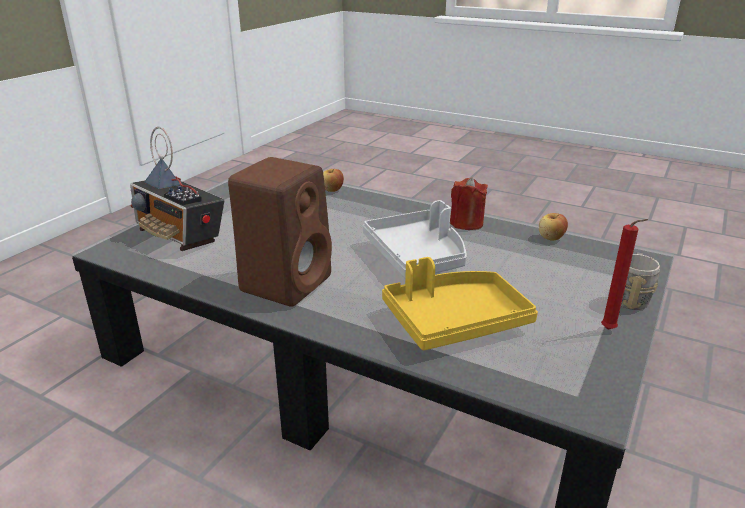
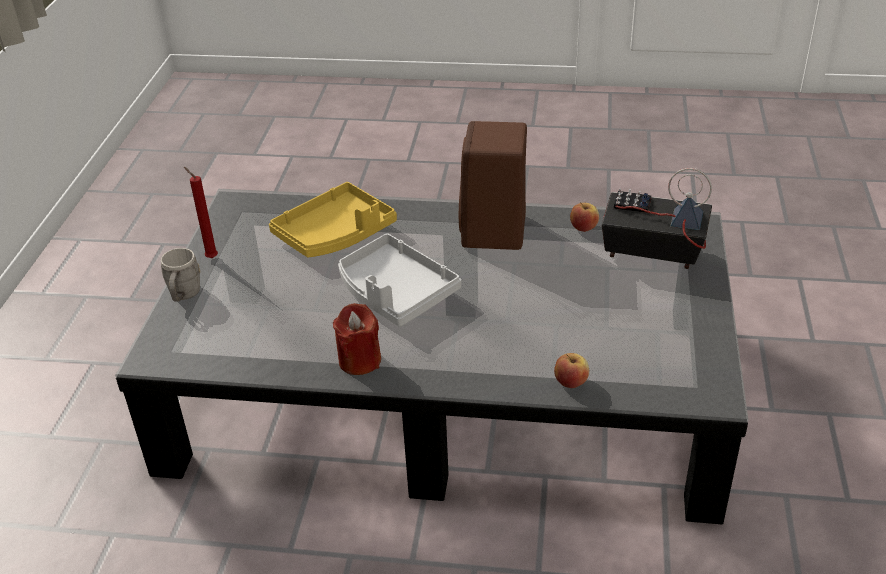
camera: 160 degrees right, 10 degrees up
apple [539,213,568,241] -> apple moved to [570,202,599,232]

